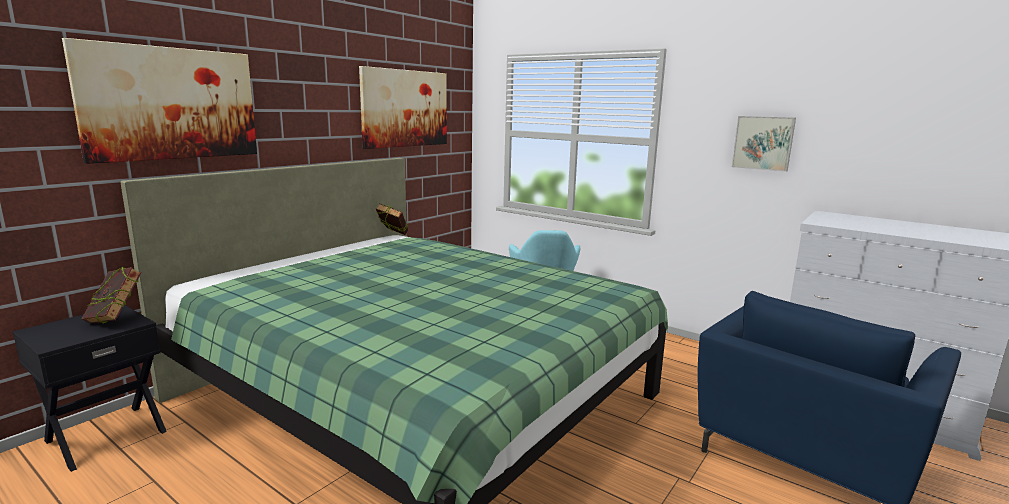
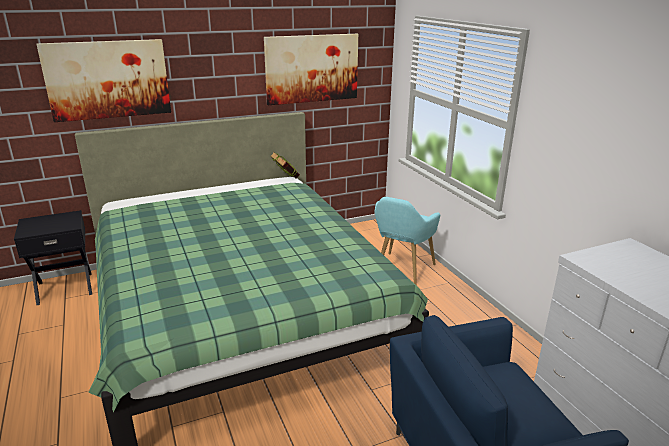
camera: 30 degrees right, 10 degrees up
book [81,266,142,323] -> none
picture [732,116,796,172] -> none

